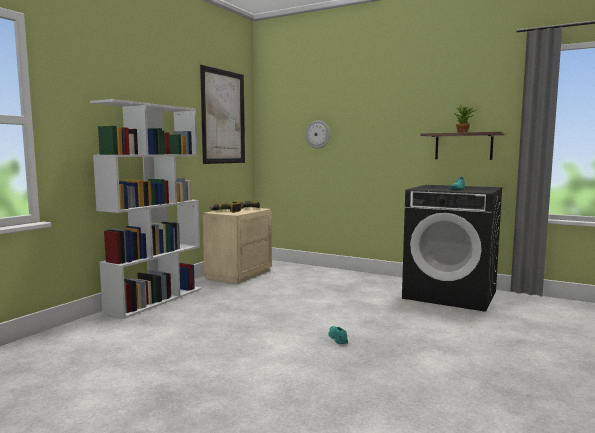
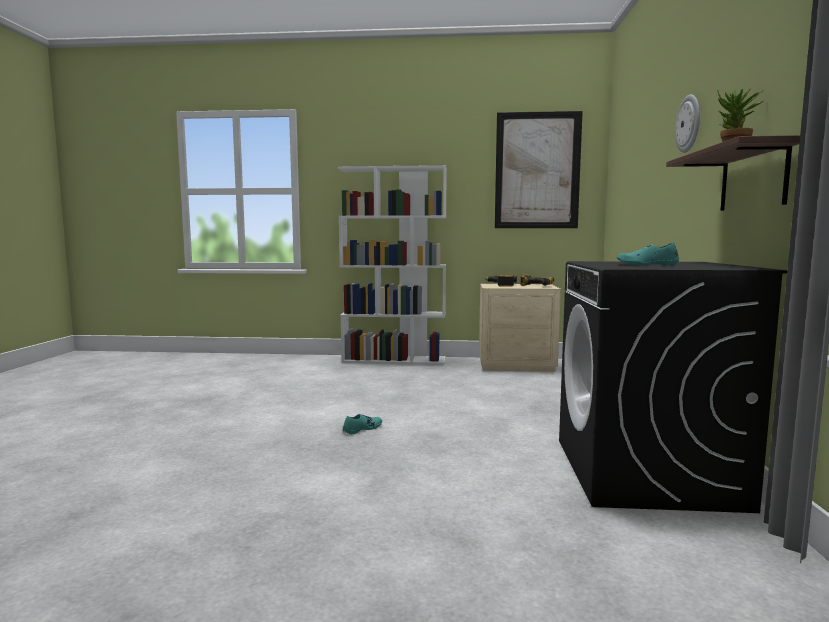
camera: 65 degrees right, 0 degrees up
wall clock [305,120,330,149] -> wall clock moved to [675,94,700,153]

